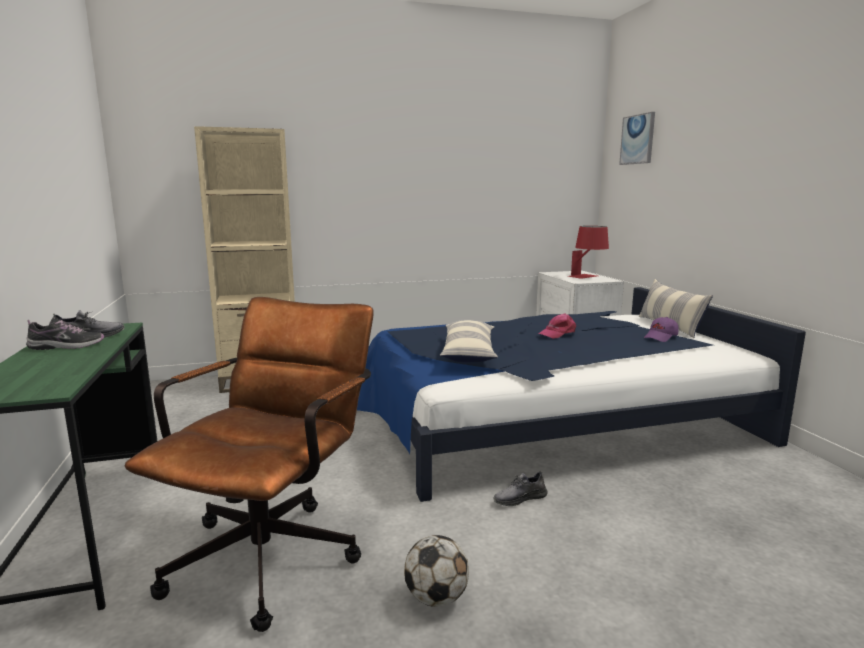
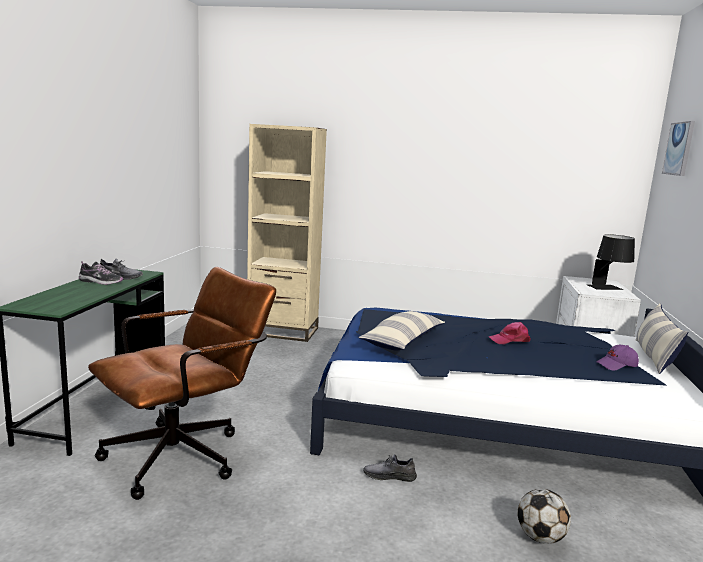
camera: 25 degrees right, 0 degrees up
football [404,535,469,607] -> football moved to [517,489,571,544]
red table lamp [567,226,609,279] -> black table lamp [588,234,635,290]

